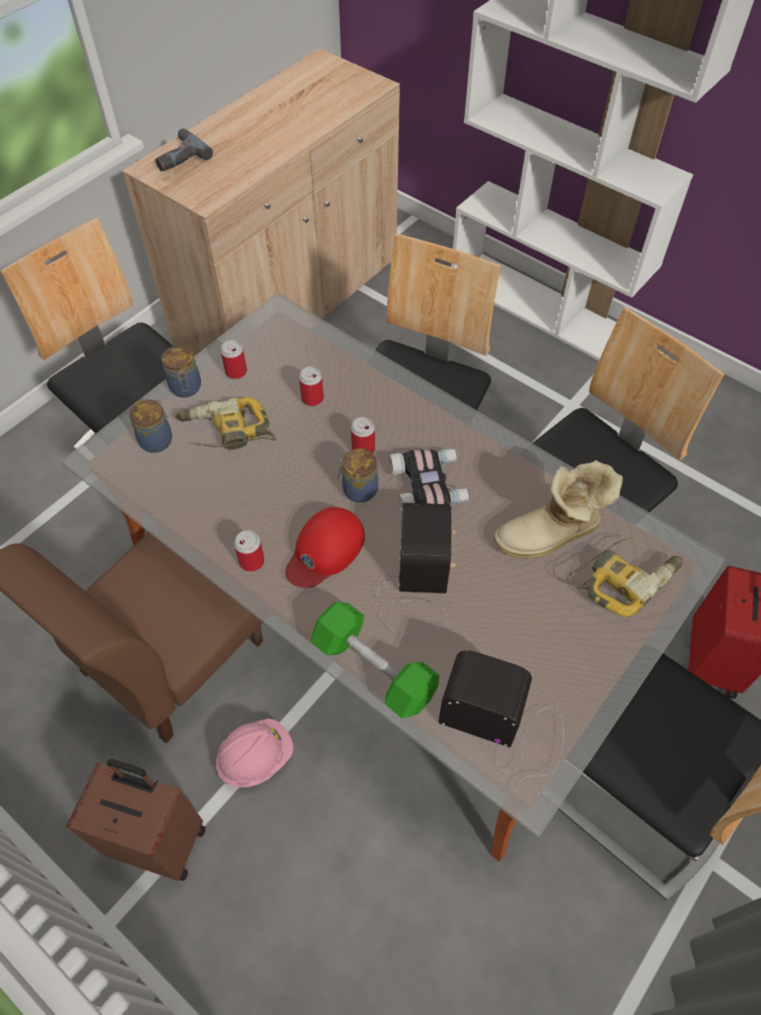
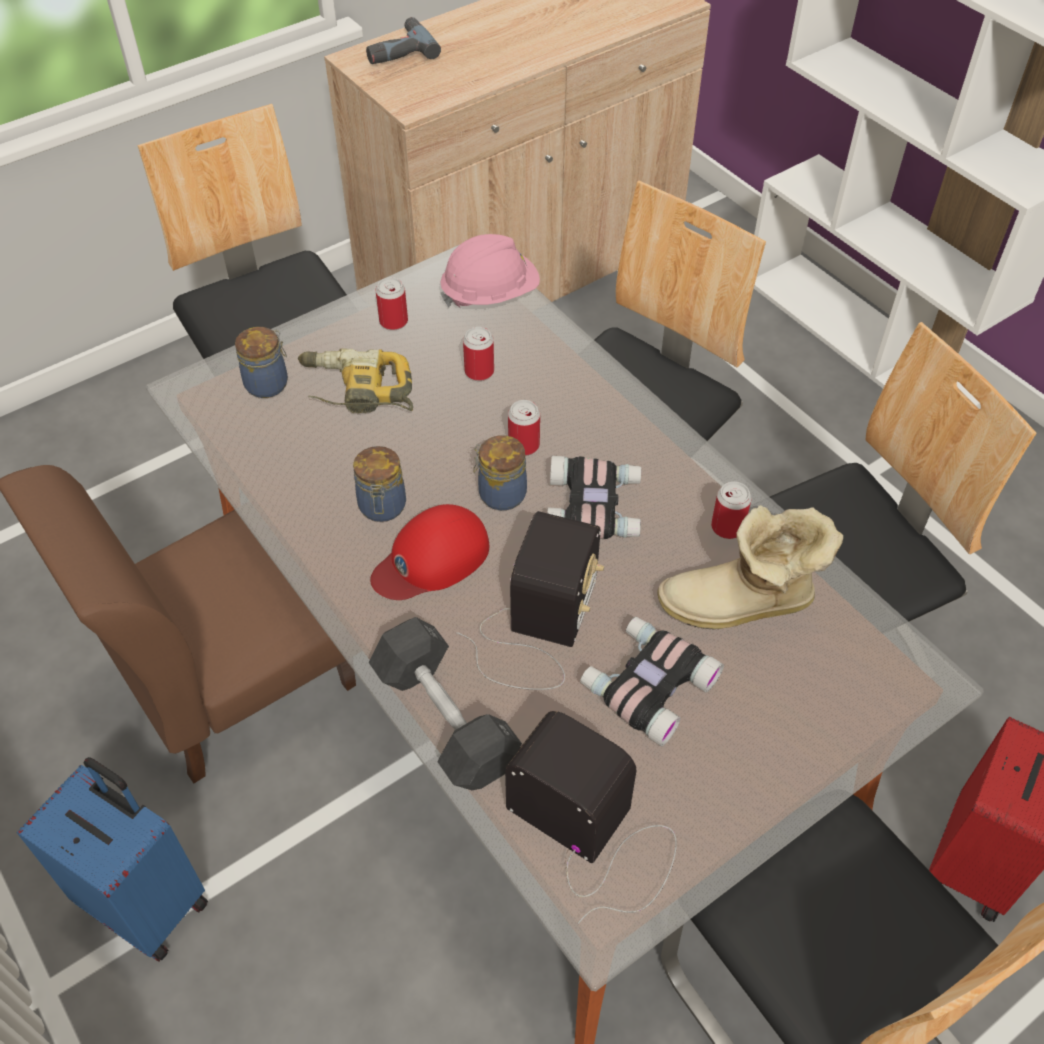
camera: 15 degrees right, 5 degrees down
brown suitcase [66,759,206,881] -> blue suitcase [17,757,208,962]
jar [162,345,201,398] -> jar moved to [353,446,406,522]
pink hard hat [216,718,293,787] -> pink hard hat moved to [440,234,540,307]
can [234,530,265,572] -> can moved to [711,481,752,539]
green dumbbell [310,602,439,718] -> grey dumbbell [369,617,522,790]
power drill [567,537,683,617] -> none
none -> binoculars [580,617,724,746]

